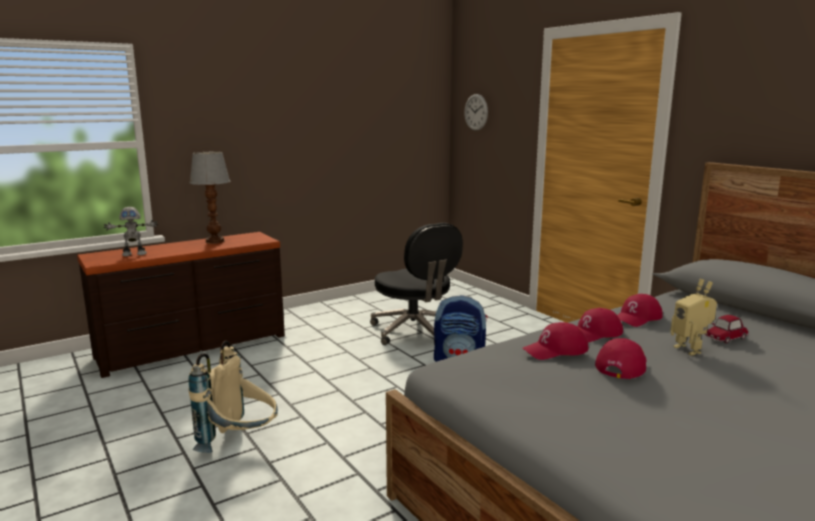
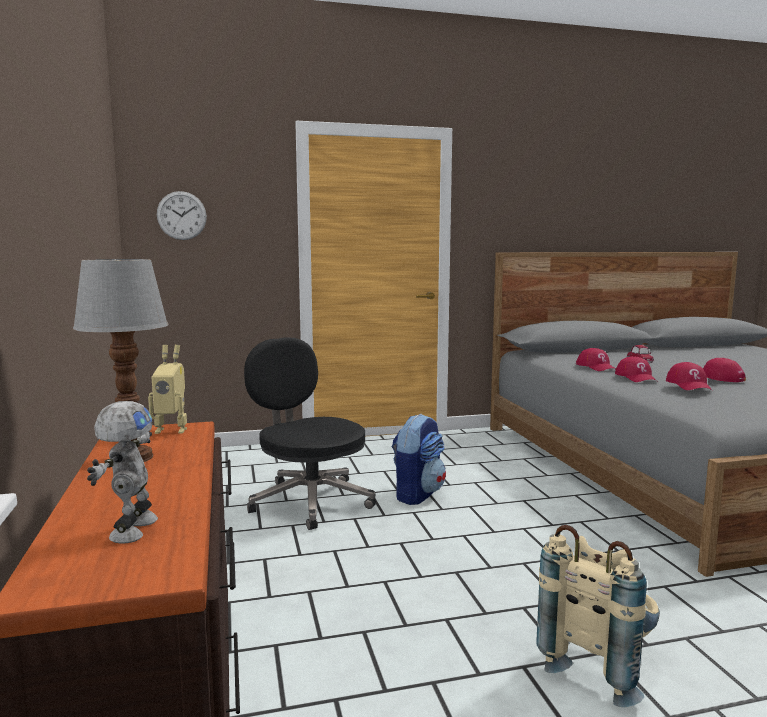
camera: 70 degrees left, 5 degrees down
black office chair [370,223,463,345] -> black office chair turned 120 degrees counterclockwise [244,337,376,530]
toy robot [671,279,717,356] -> toy robot moved to [148,345,187,434]

